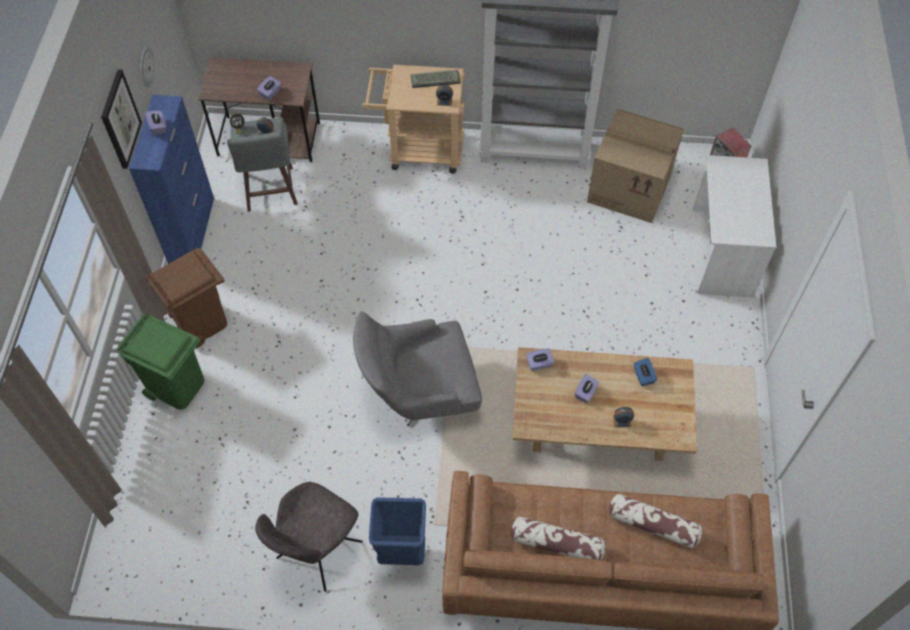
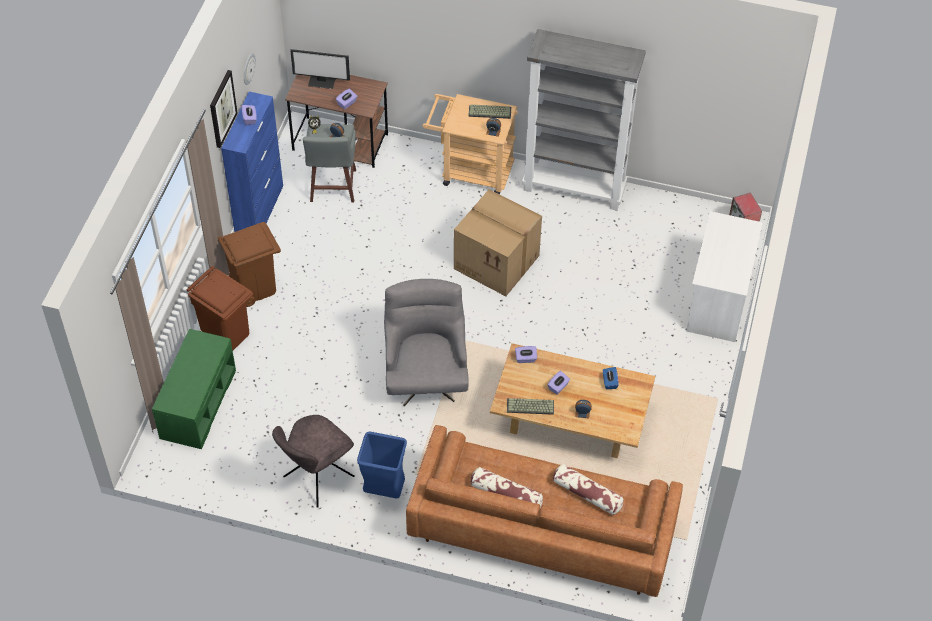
camera: 10 degrees right, 5 degrees down
green trash can [117,313,205,410] -> brown trash can [187,266,253,350]
grey armchair [353,311,482,426] -> grey armchair turned 90 degrees clockwise [384,279,469,406]
cardboard box [587,109,684,223] -> cardboard box moved to [454,189,542,296]
none -> green bench [152,329,236,449]
none -> monitor [290,49,350,89]
none -> keyboard [507,398,554,415]

